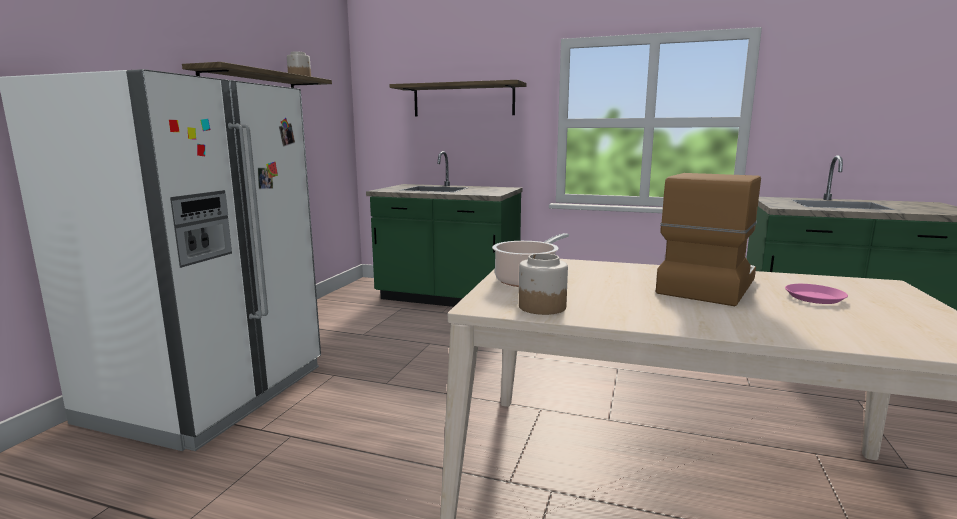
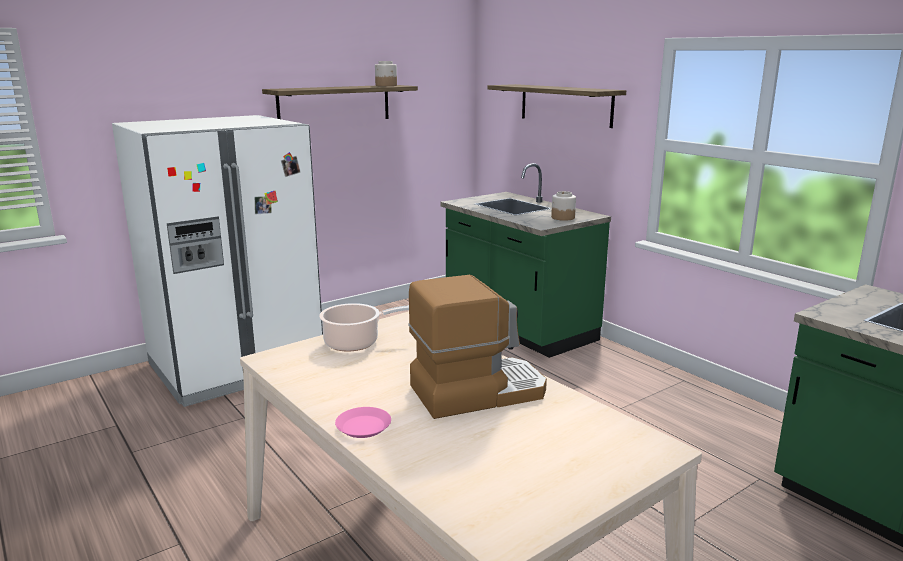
camera: 35 degrees right, 5 degrees up
jar [519,253,568,315] -> jar moved to [551,191,576,221]
pink plate [785,284,848,304] -> pink plate moved to [335,407,391,438]

